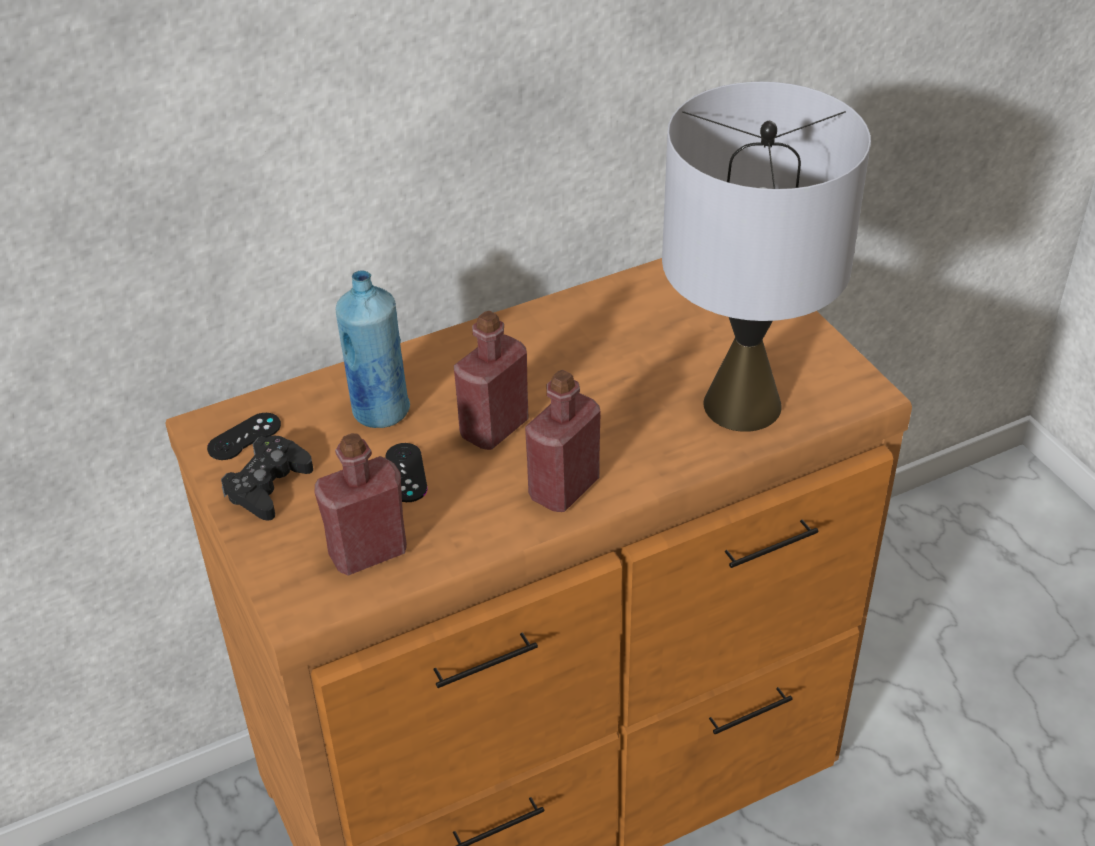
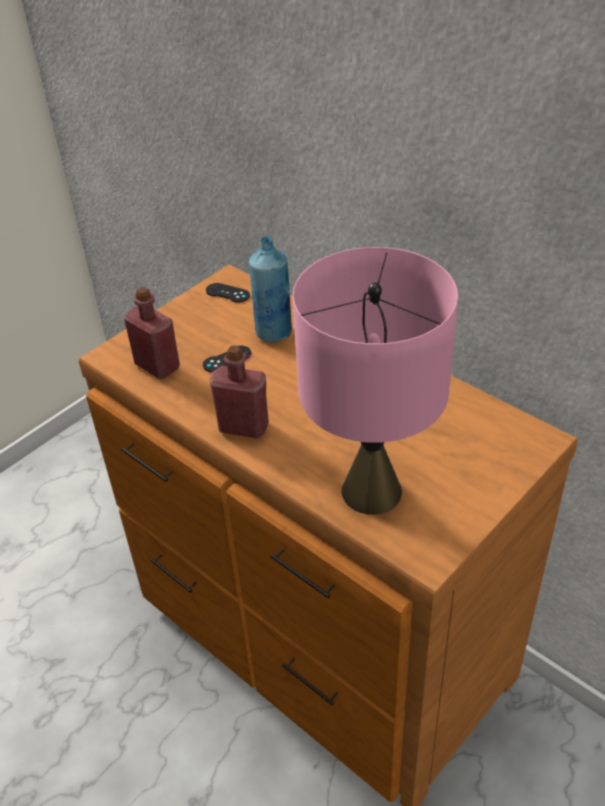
camera: 70 degrees right, 0 degrees up
black game controller [221,436,313,521] -> none
red bottle [454,311,529,450] -> none
grey table lamp [662,81,871,432] -> pink table lamp [292,247,458,515]

